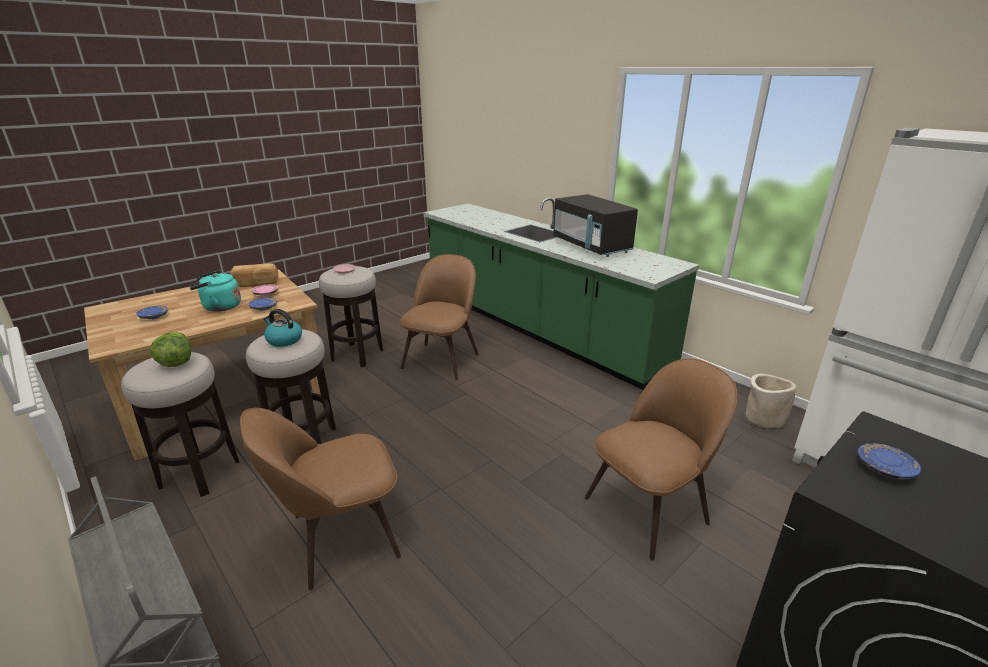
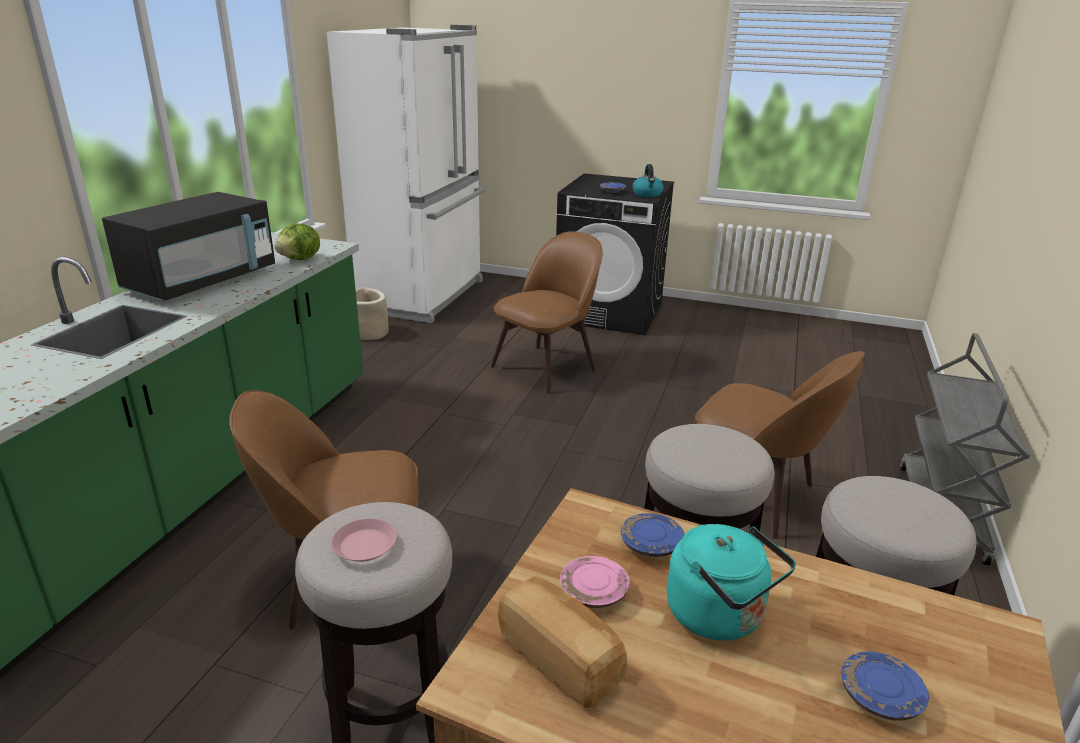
camera: 120 degrees left, 0 degrees up
lettuce [150,332,192,367] -> lettuce moved to [275,224,320,260]
kettle [263,309,302,347] -> kettle moved to [633,164,664,197]
brown chair [585,358,738,561] -> brown chair turned 105 degrees clockwise [491,231,602,394]

